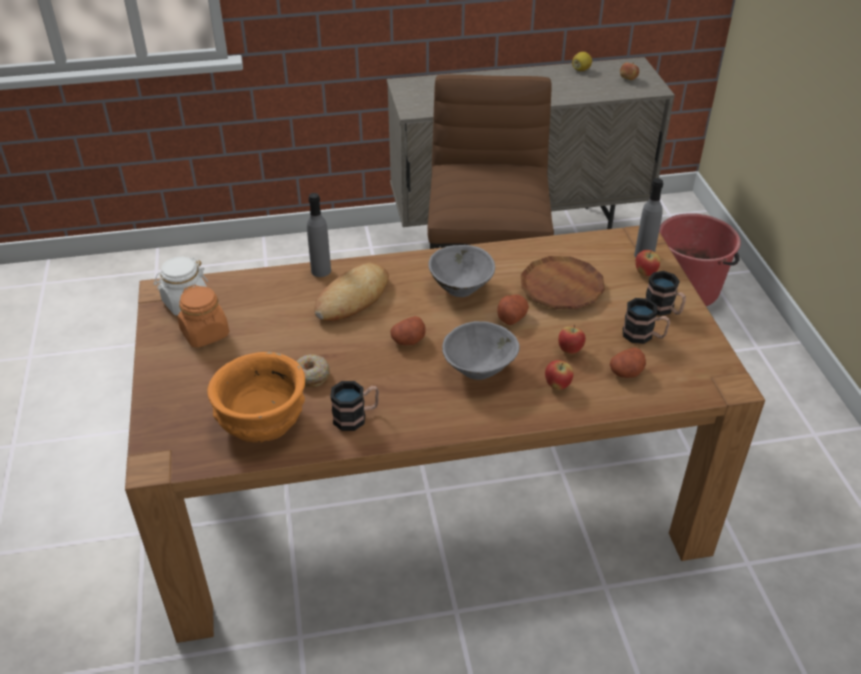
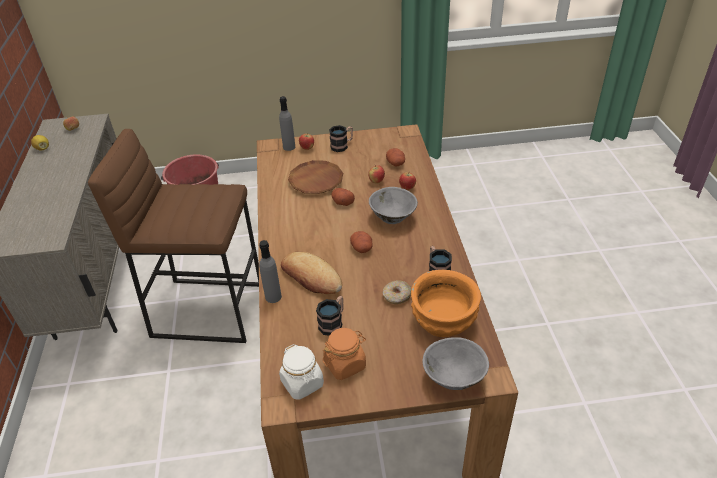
camera: 85 degrees left, 0 degrees up
grey bowl [428,245,495,297] -> grey bowl moved to [422,337,489,390]
mug [623,298,670,344] -> mug moved to [316,296,344,336]

